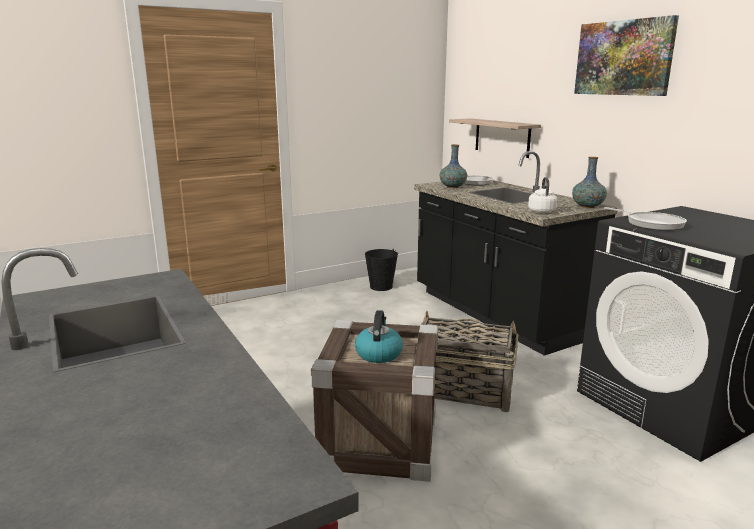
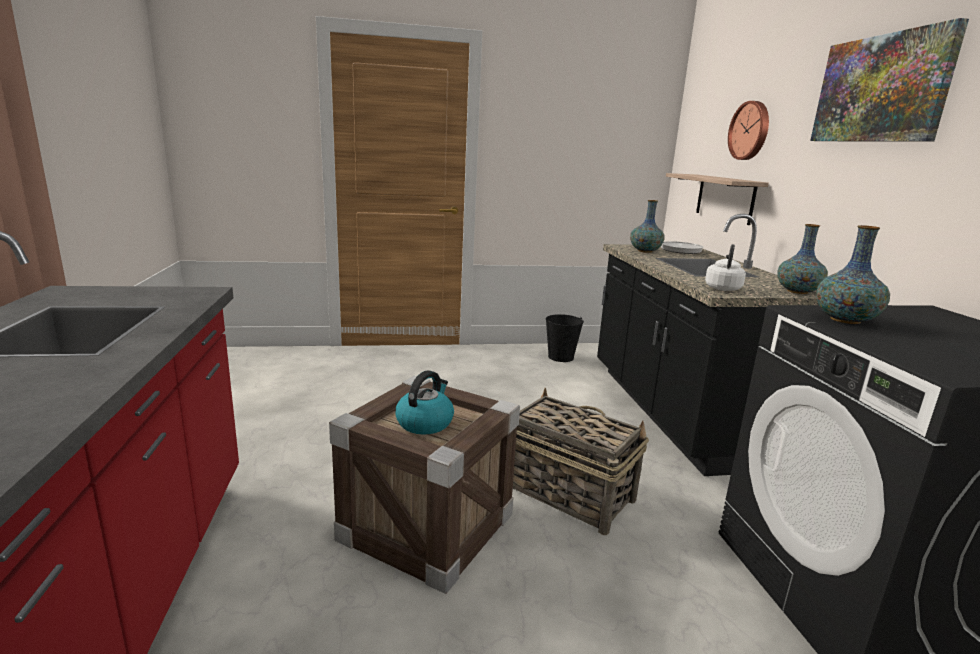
camera: 20 degrees right, 0 degrees up
frying pan [604,207,687,231] -> vase [816,225,890,324]
none -> wall clock [728,101,769,160]

